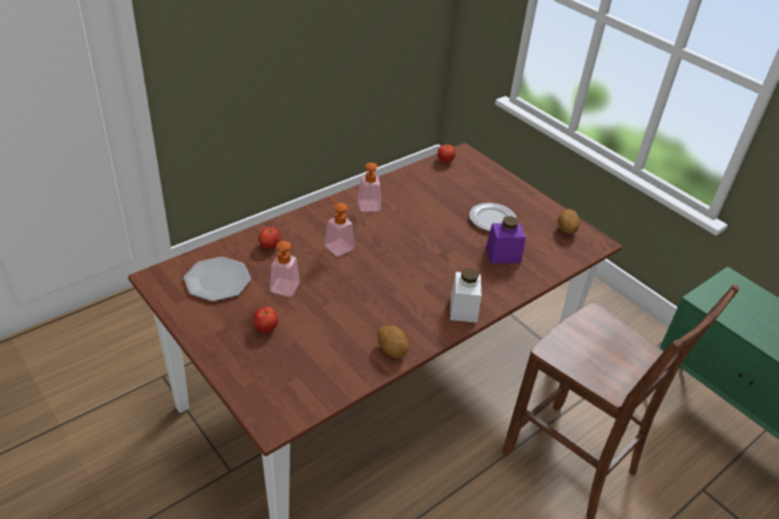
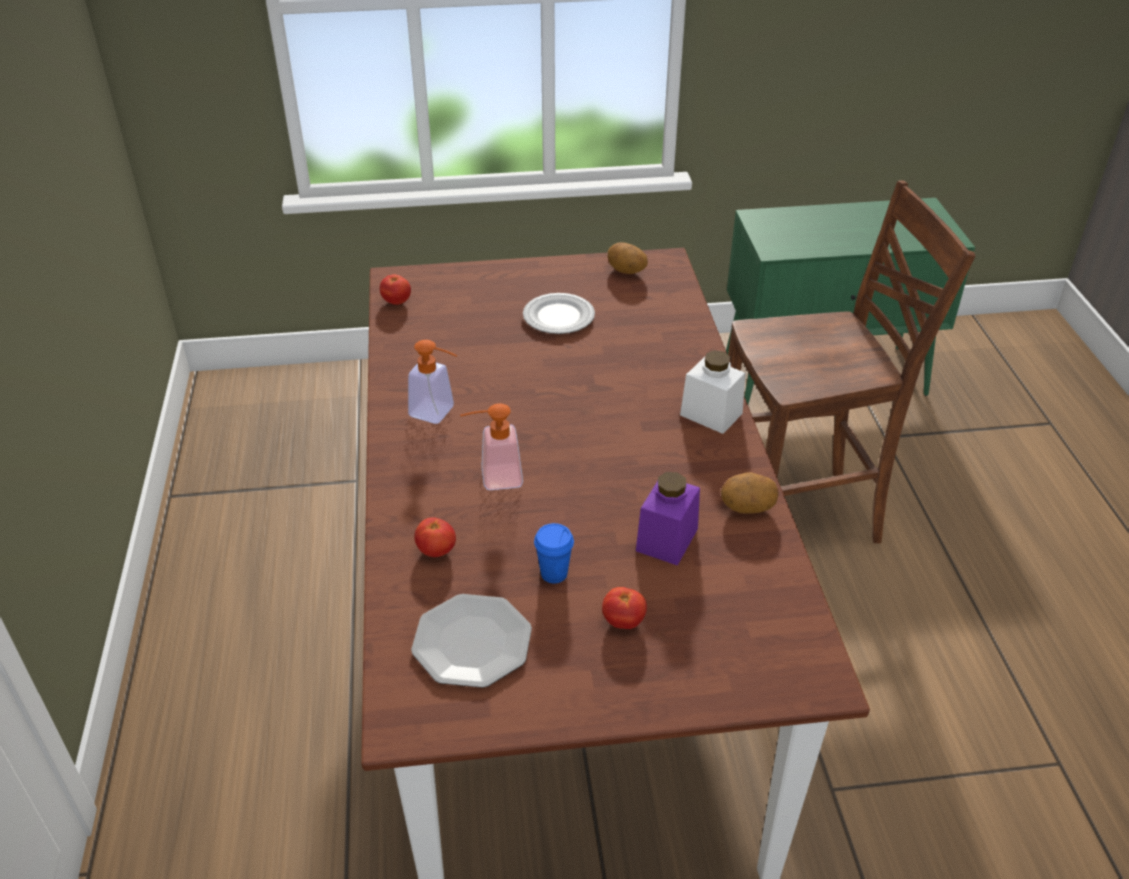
camera: 55 degrees left, 0 degrees up
soap dispenser [270,241,300,297] -> blue cup [534,523,574,584]
purple jar [486,216,526,264] -> purple jar moved to [636,472,700,566]

